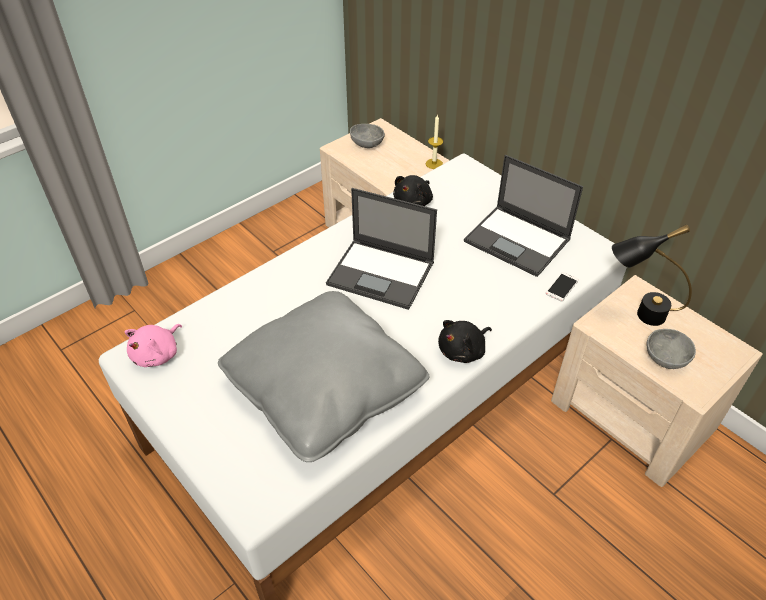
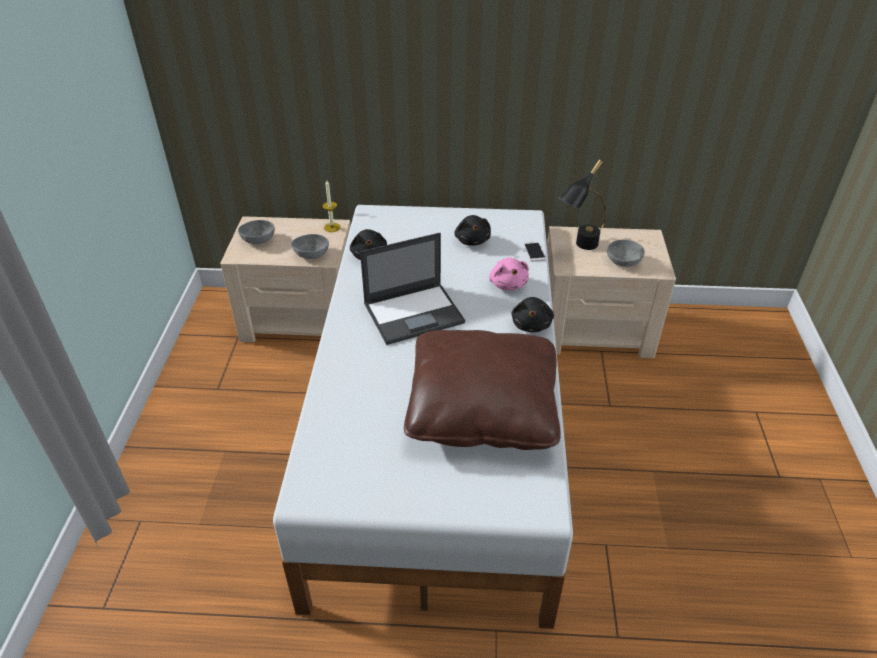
camera: 45 degrees left, 5 degrees down
pink plush toy [124,324,182,367] -> pink plush toy moved to [489,258,529,290]
grey pillow [218,291,430,462] -> brown pillow [404,330,560,450]
laptop [464,155,583,277] -> black plush toy [454,215,491,246]
none -> grey bowl [291,234,329,259]

